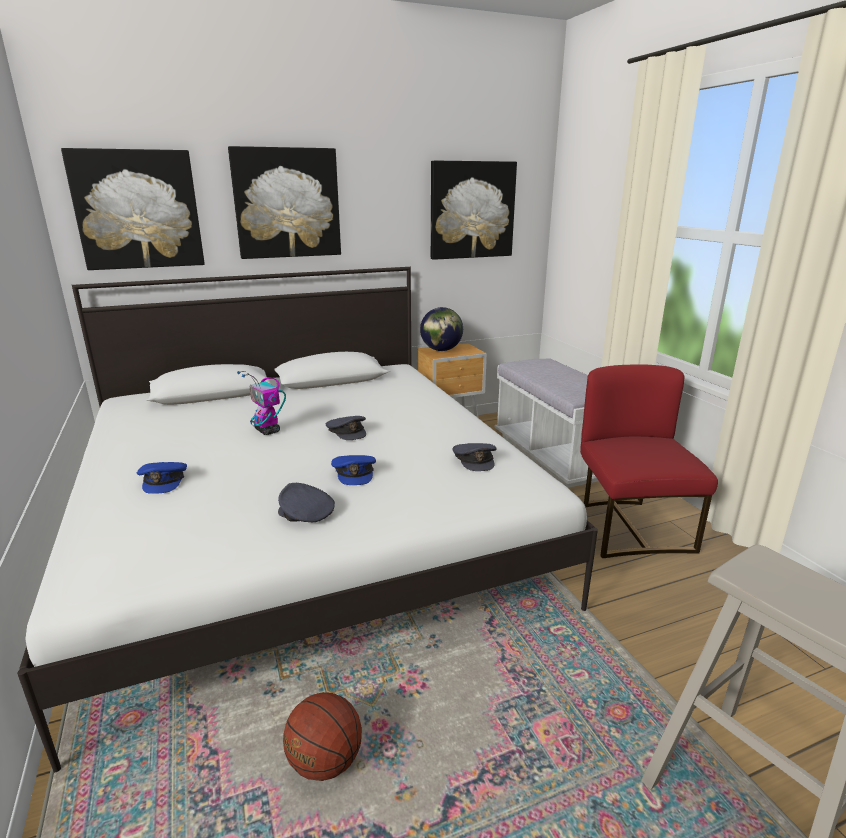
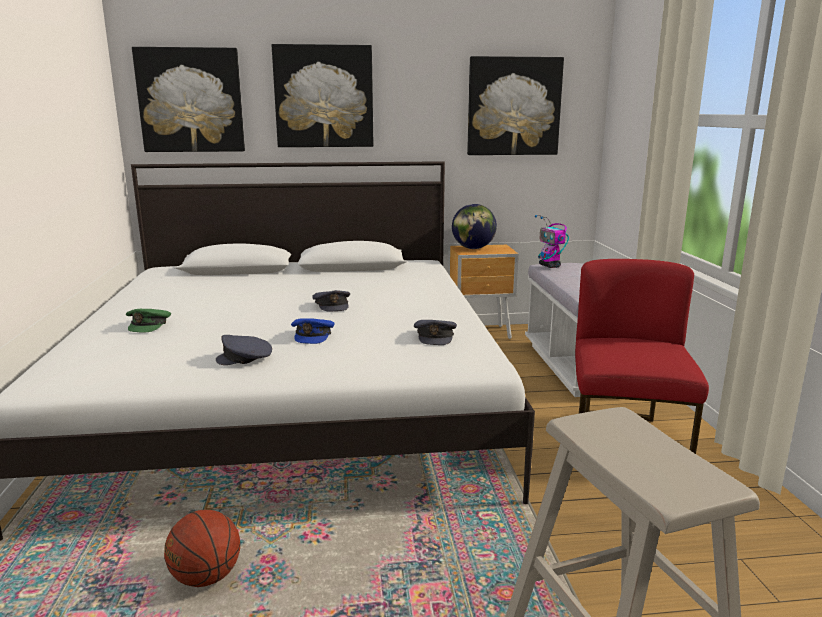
camera: 15 degrees right, 5 degrees down
blue cap [137,462,187,494] -> green cap [126,309,171,333]
toy robot [237,371,286,435] -> toy robot moved to [535,215,569,268]
grey cap [278,483,335,522] -> grey cap turned 60 degrees counterclockwise [216,335,272,365]

